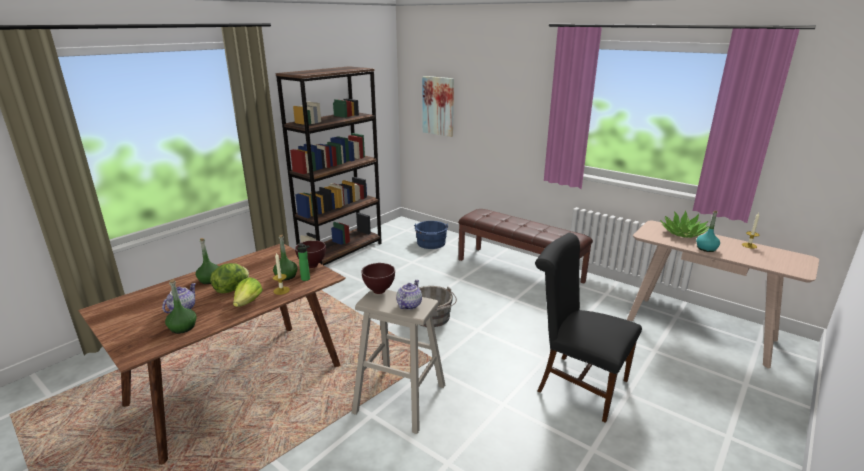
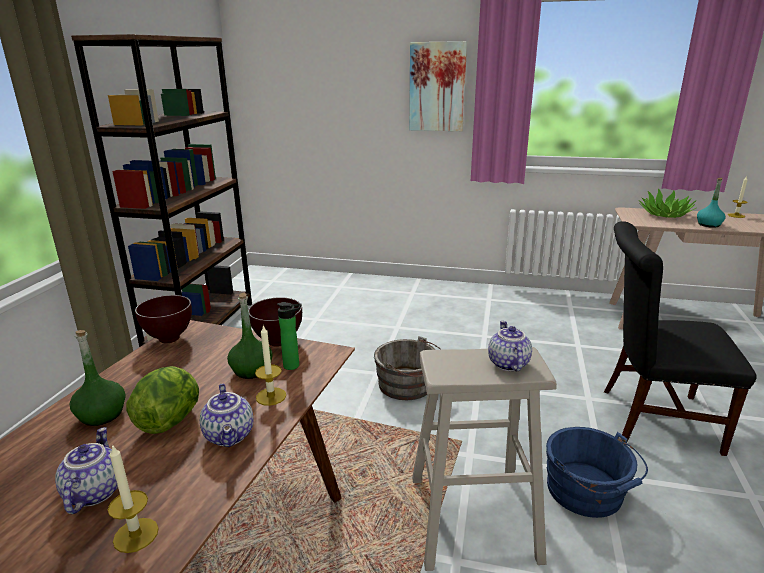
camera: 25 degrees left, 0 degrees up
green bottle [165,279,197,334] -> candle [108,444,159,553]
lettuce [233,277,263,307] -> teapot [200,384,253,447]
brown bowl [362,263,395,294] -> brown bowl moved to [135,295,192,343]
blue bucket [414,221,448,249] -> blue bucket moved to [546,427,648,518]
picture [422,76,454,137] -> picture moved to [409,41,467,131]
brown bench [458,209,593,283] -> none

